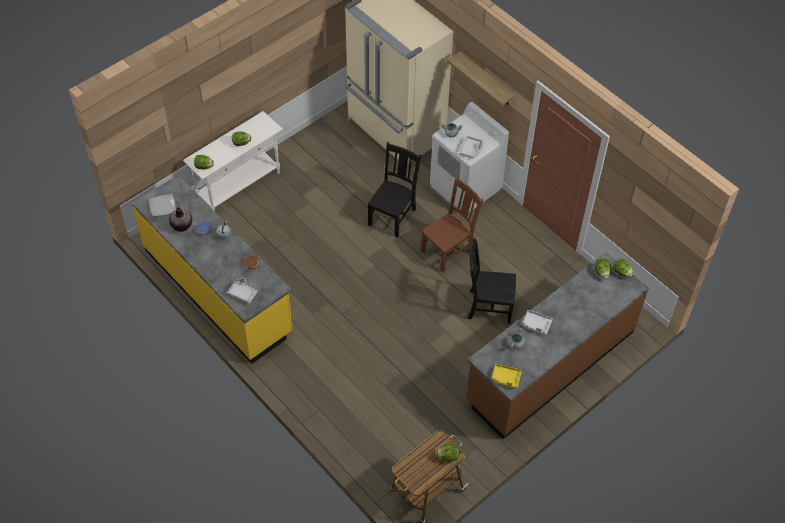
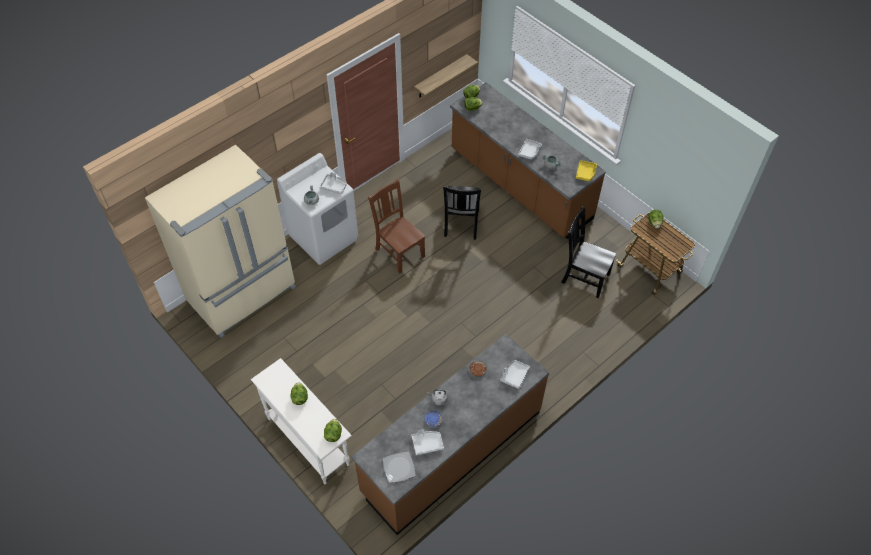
camera: 90 degrees left, 0 degrees up
yellow counter [132,175,292,364] -> brown counter [351,334,549,535]
vase [169,207,192,232] -> grey tray [411,429,444,455]
black chair [368,142,421,238] -> black chair moved to [561,206,616,298]
shelf [447,51,516,106] -> shelf moved to [414,54,478,97]

